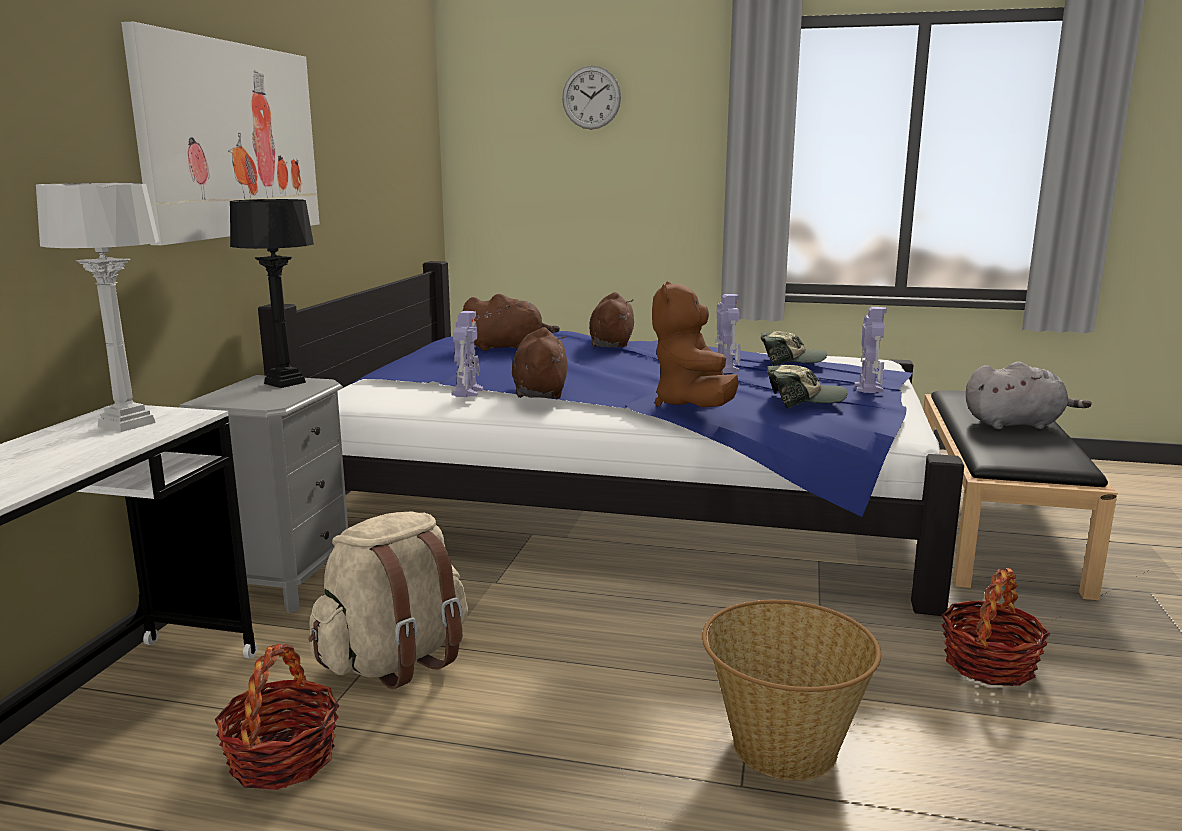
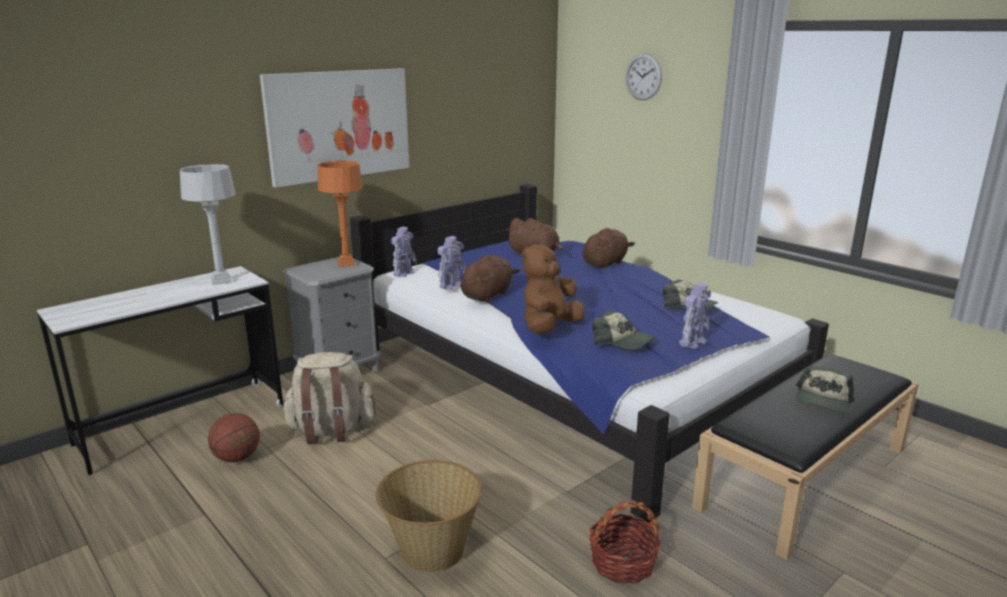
camera: 35 degrees right, 5 degrees up
basket [215,644,339,790] -> basketball [208,413,260,462]
black table lamp [230,199,314,388] -> orange table lamp [318,161,363,267]
toy robot [715,294,741,373] -> toy robot moved to [391,227,417,277]
grey plush toy [966,362,1092,429] -> cap [796,365,855,414]

